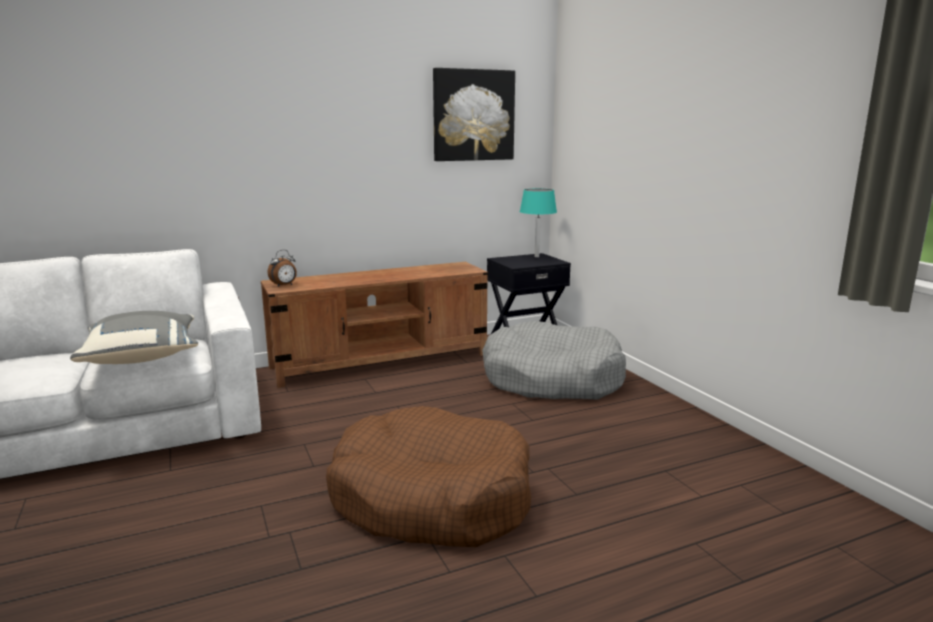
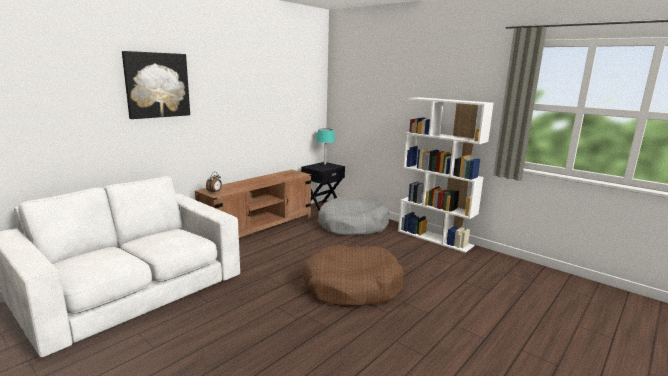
camera: 25 degrees left, 0 degrees up
grey pillow [70,311,198,364] -> none
picture [433,68,515,161] -> picture moved to [122,51,190,119]
none -> white bookcase [398,97,494,253]

